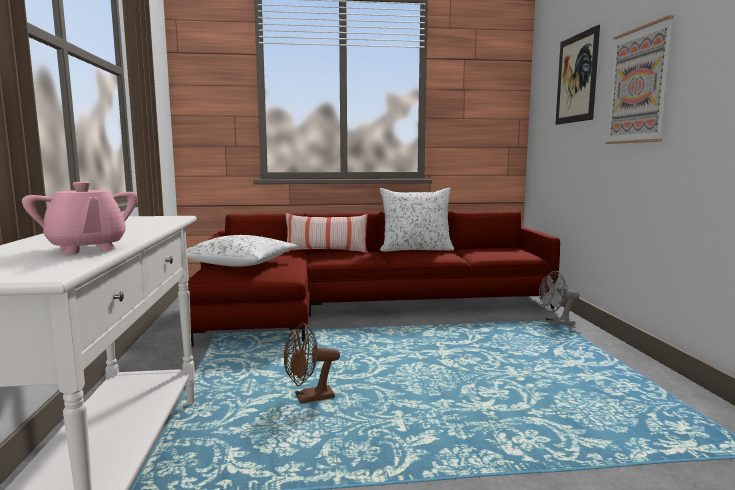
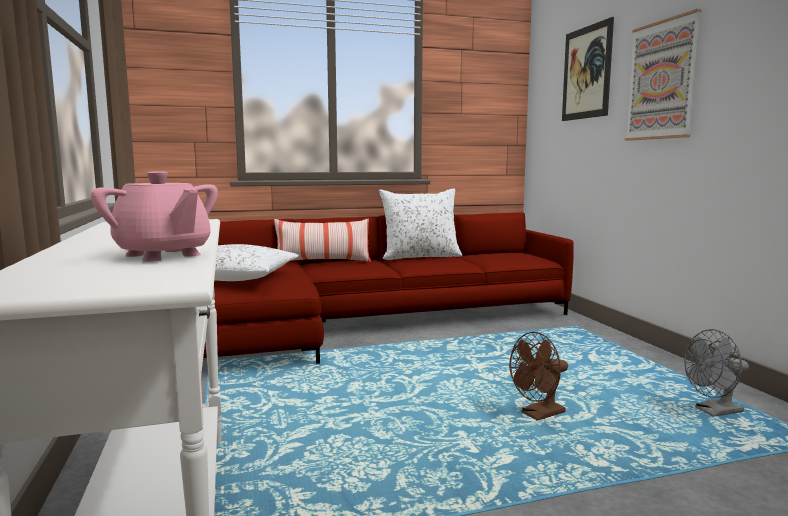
camera: 10 degrees left, 0 degrees up
brown fan [284,322,340,404] -> brown fan moved to [509,332,568,421]
grey fan [539,271,580,325] -> grey fan moved to [684,329,749,417]

